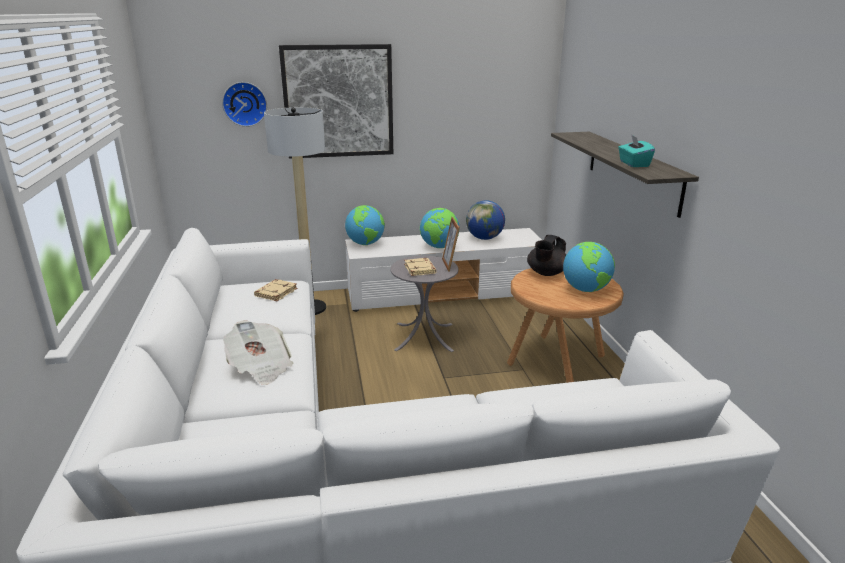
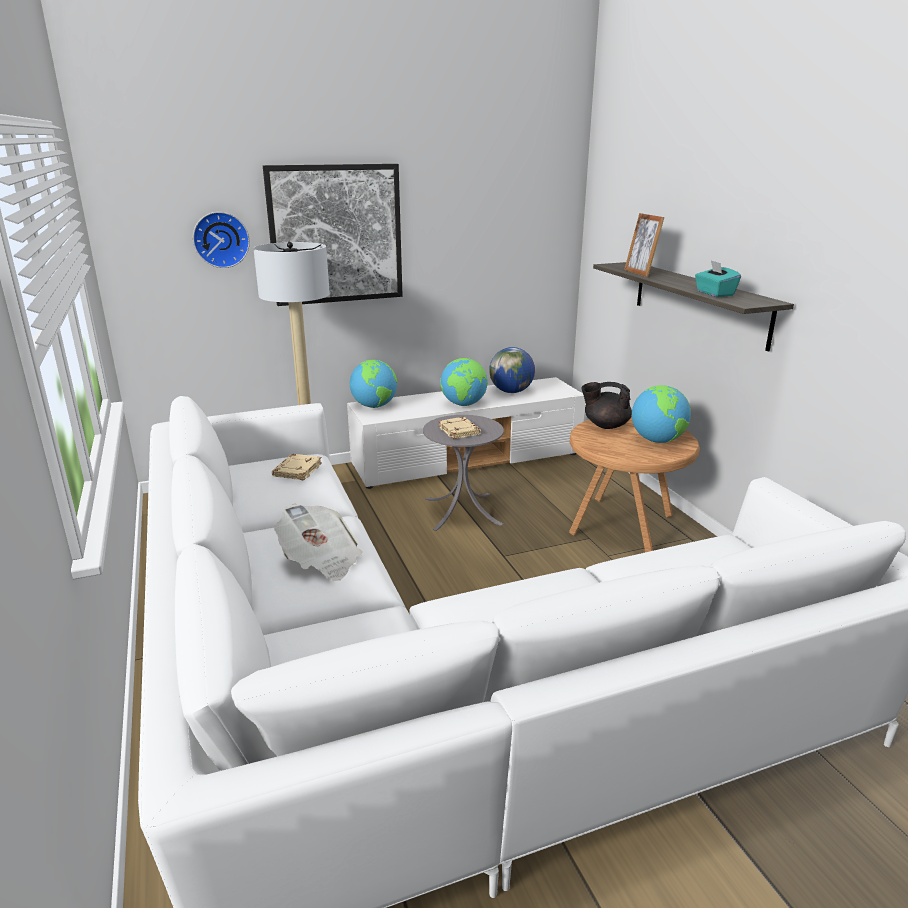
camera: 10 degrees left, 0 degrees up
picture frame [442,217,460,272] -> picture frame moved to [624,213,665,277]
black teapot [527,235,566,276] -> black teapot turned 75 degrees clockwise [582,382,632,429]

